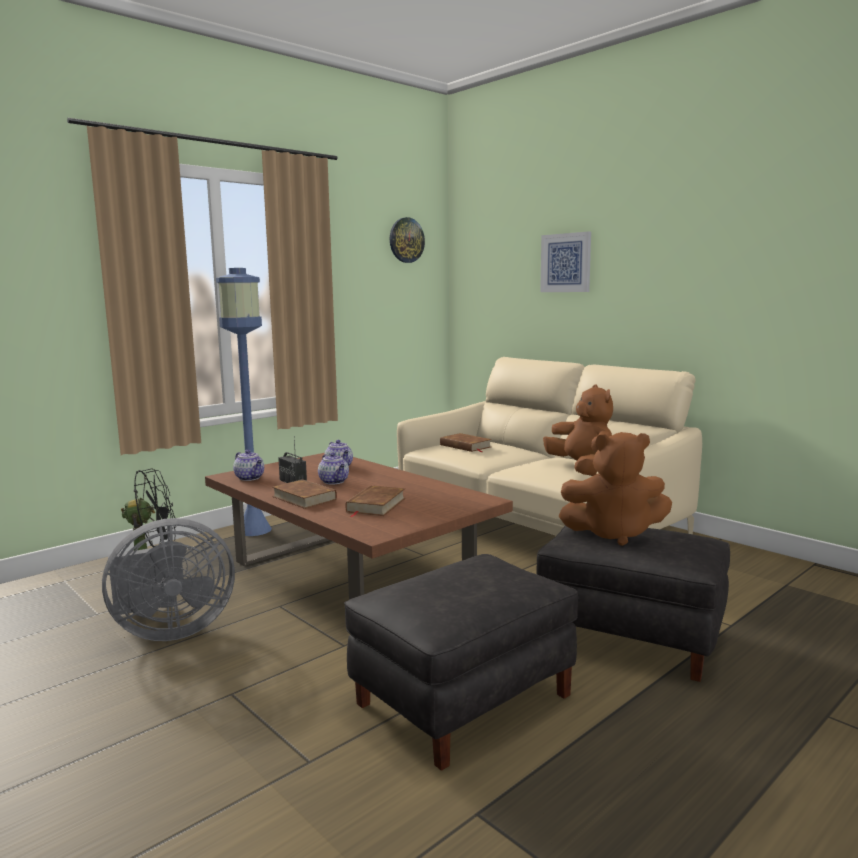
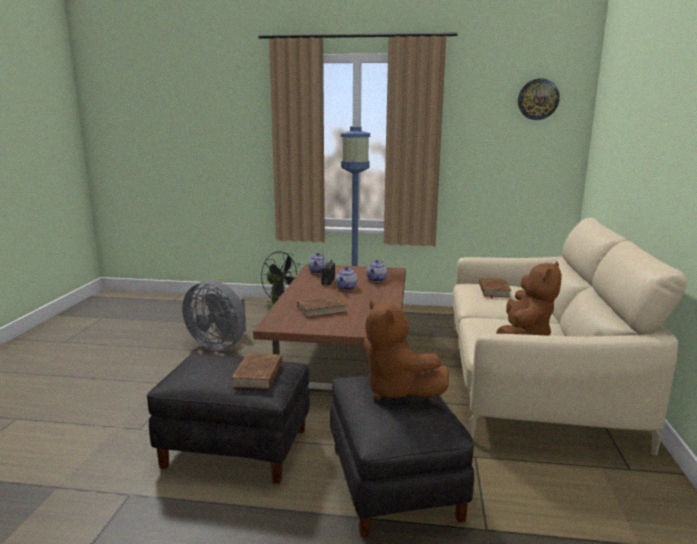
camera: 50 degrees right, 5 degrees up
brown book [272,479,337,509] -> brown book moved to [231,353,282,389]
picture [540,231,591,292] -> none

